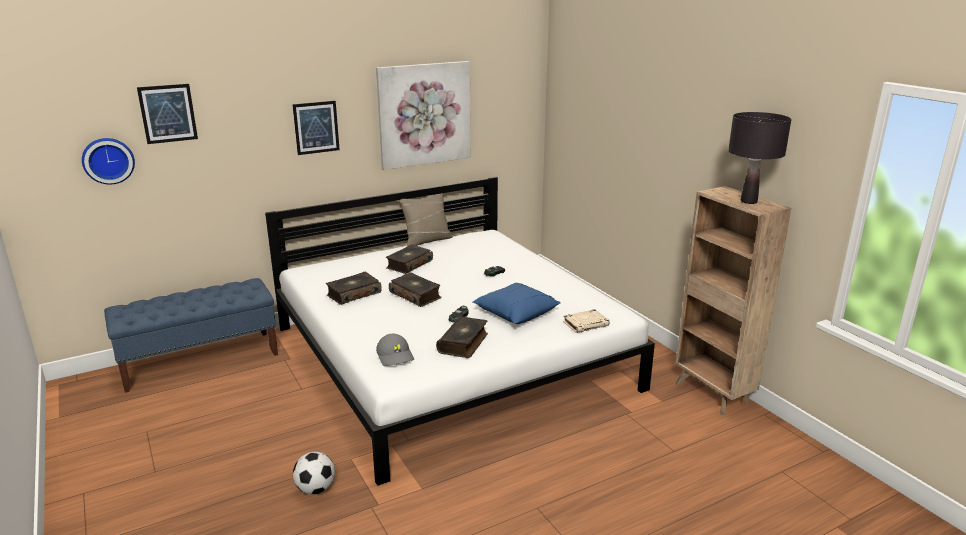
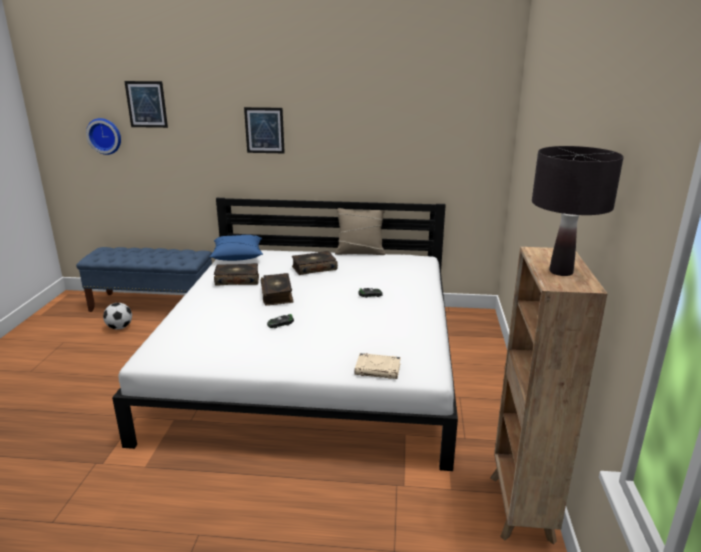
camera: 35 degrees right, 0 degrees up
football [293,452,335,494] -> football moved to [103,303,132,330]
picture [376,61,471,170] -> none
grey cap [376,334,414,366] -> none
book [436,316,488,358] -> none
blue pillow [473,283,561,324] -> blue pillow moved to [209,235,263,261]

